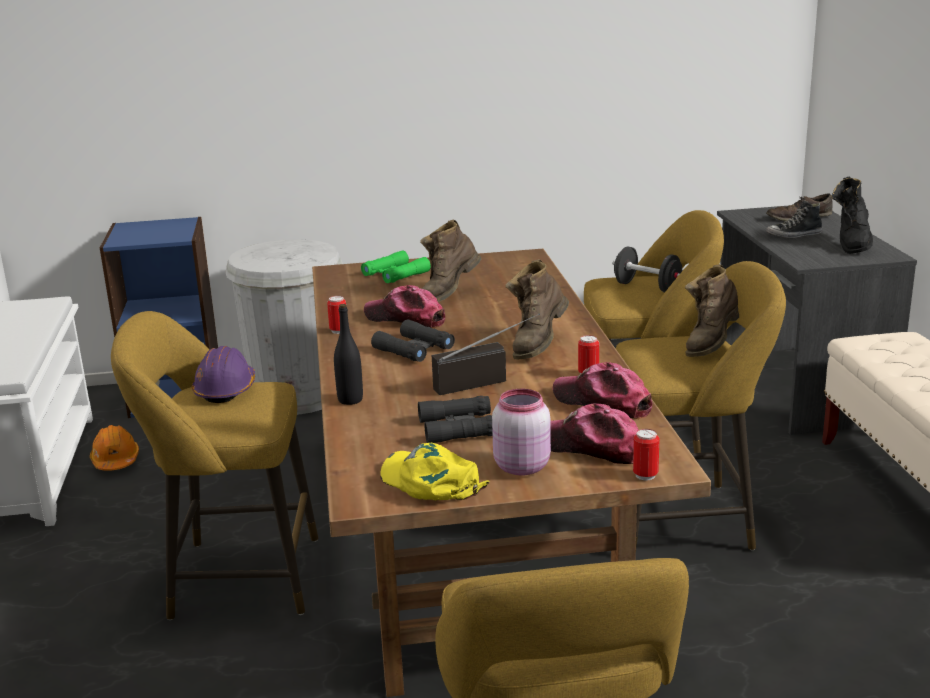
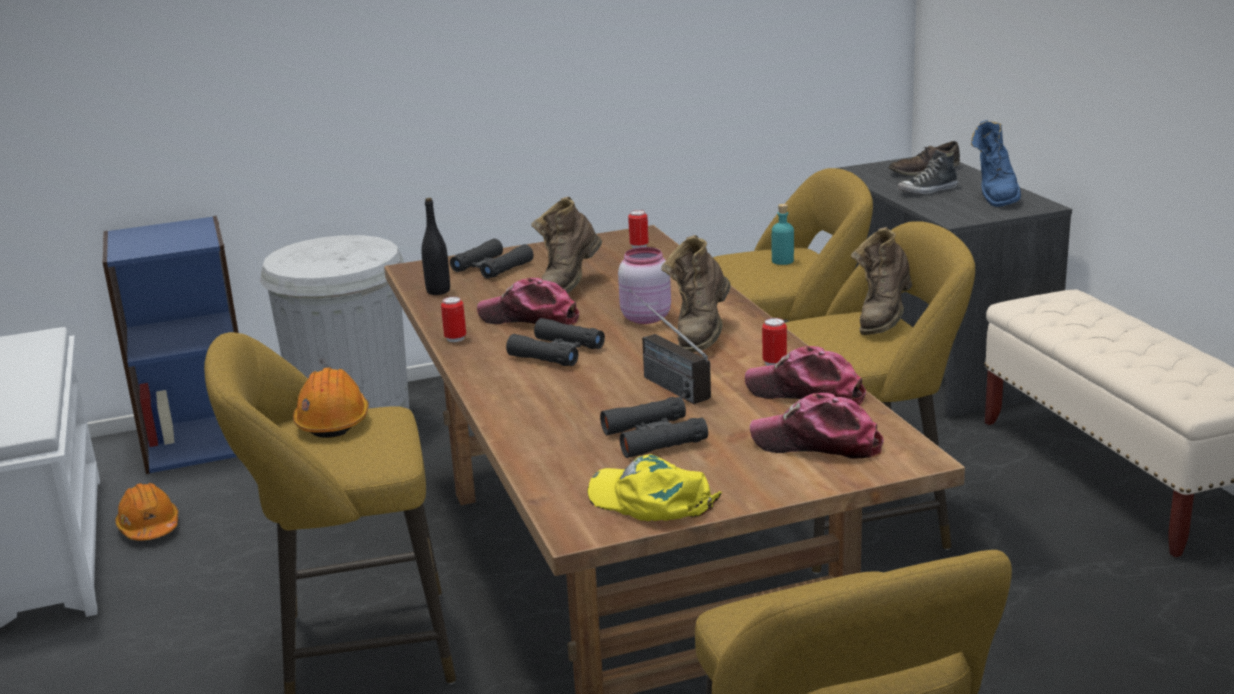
camera: 10 degrees left, 0 degrees up
purple hard hat [192,346,255,403] -> orange hard hat [293,368,369,438]
black bottle [334,304,363,405] -> black bottle moved to [421,198,450,295]
green binoculars [361,250,431,283] -> black binoculars [450,238,534,279]
radio [432,313,540,395] -> radio turned 90 degrees counterclockwise [629,290,711,404]
pink jar [492,389,551,476] -> pink jar moved to [618,247,671,324]
black dumbbell [612,247,682,292] -> turquoise bottle [772,204,794,265]
can [633,429,660,481] -> can moved to [628,210,649,248]
black boot [831,176,873,254] -> blue boot [971,120,1021,207]

